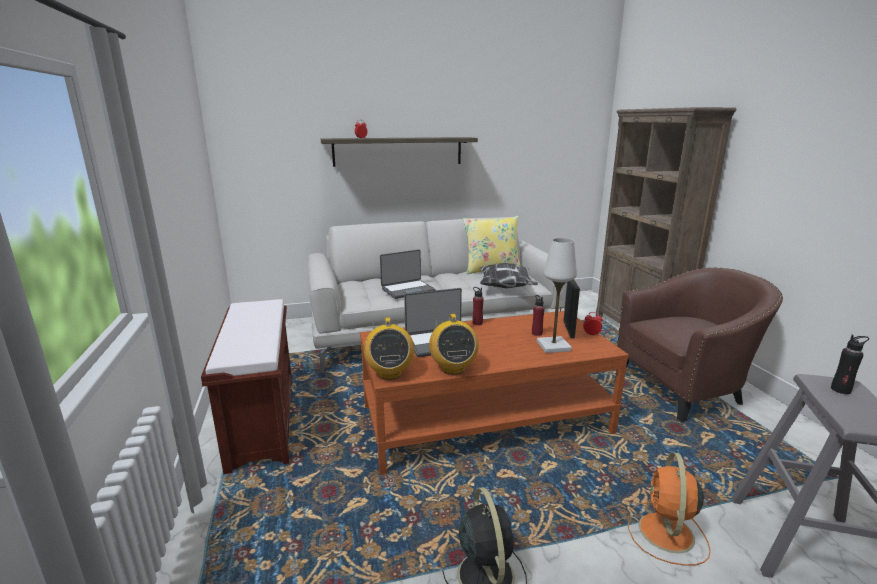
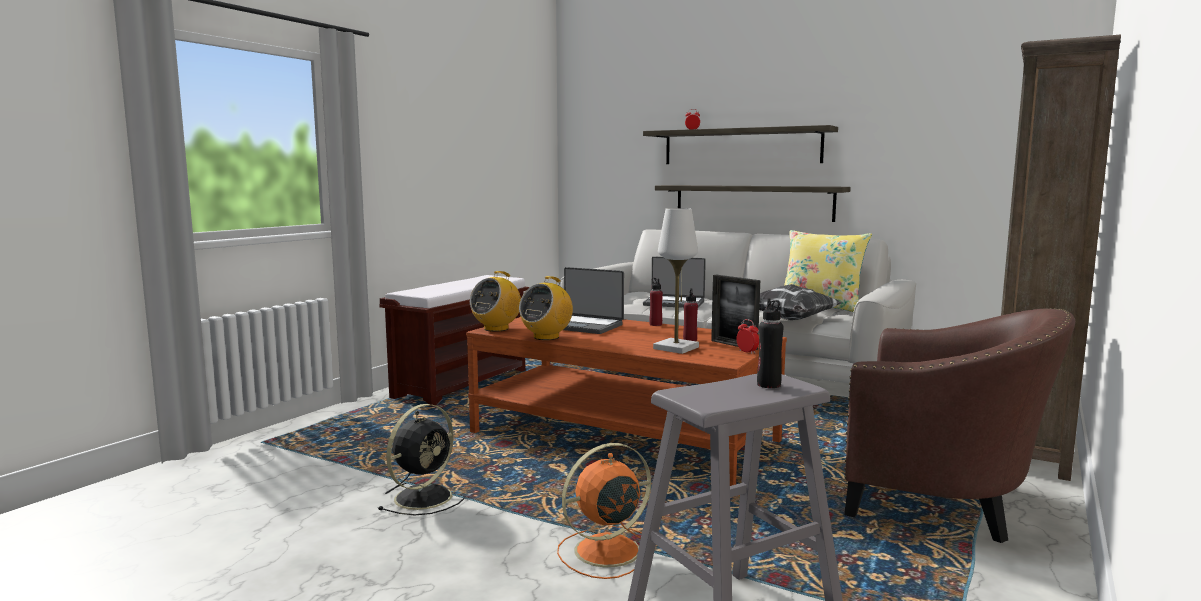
camera: 45 degrees right, 10 degrees down
picture frame [563,279,580,338] -> picture frame turned 90 degrees clockwise [711,275,760,350]
none -> shelf [655,185,851,222]

